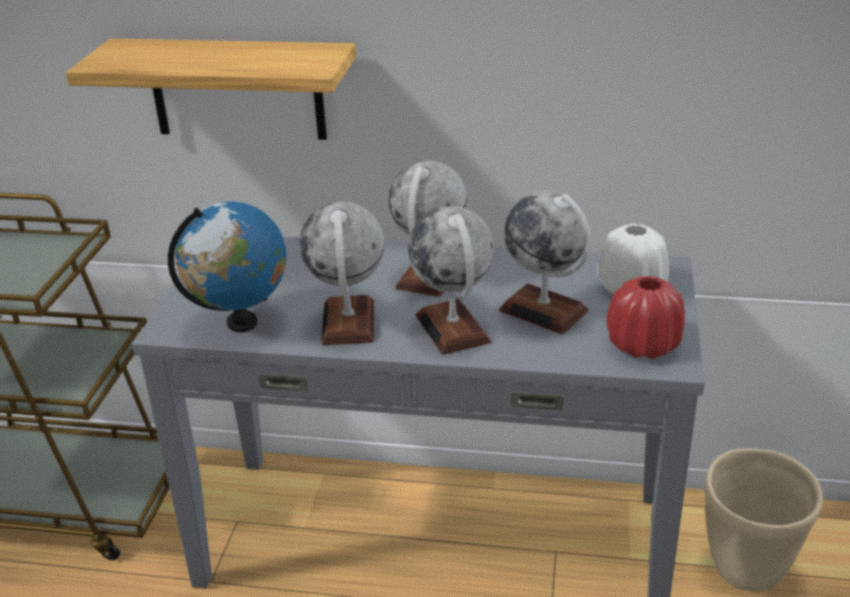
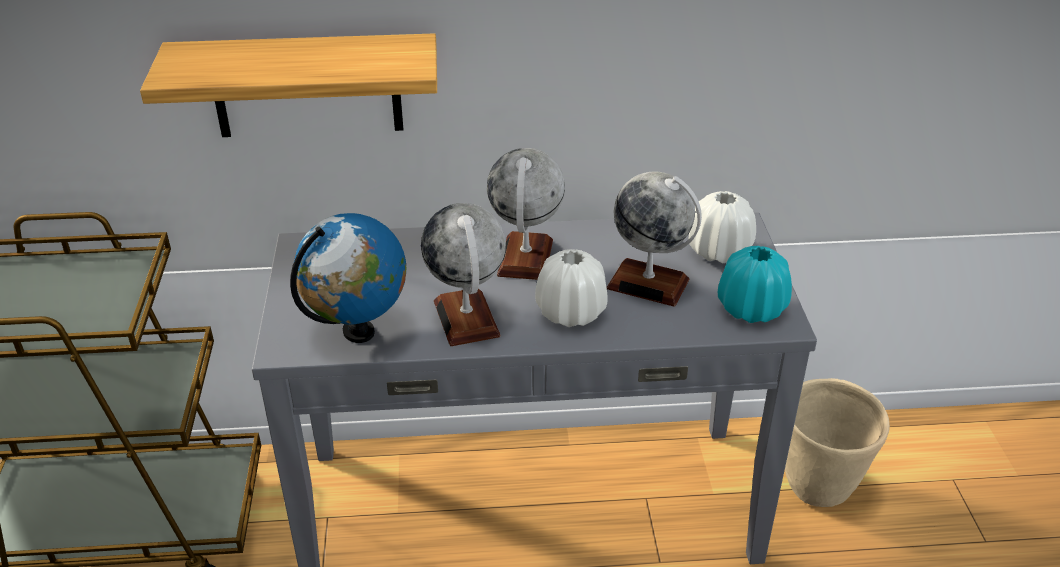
camera: 15 degrees left, 5 degrees up
globe [408,206,494,355] -> white vase [535,249,608,327]
red vase [606,276,685,359] -> turquoise vase [718,246,792,323]

